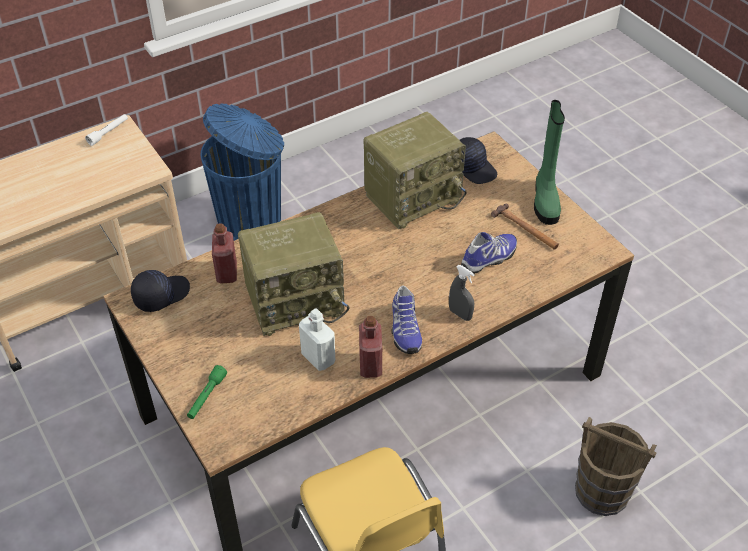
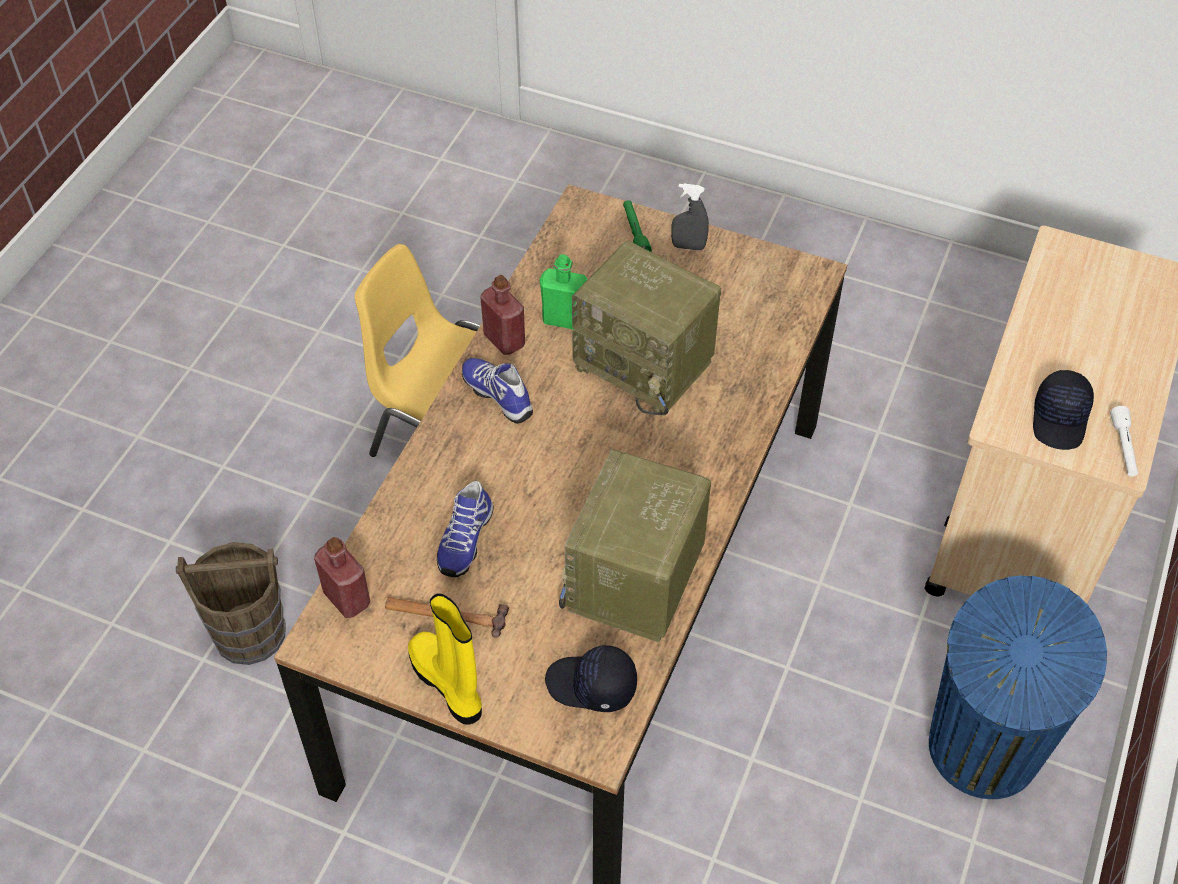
camera: 145 degrees right, 5 degrees up
black cap [131,270,190,312] -> black cap moved to [1033,370,1094,450]
red bottle [212,223,237,283] -> red bottle moved to [314,537,370,618]
radio [238,212,349,336] -> radio turned 90 degrees counterclockwise [572,241,721,416]
white bottle [299,308,335,371] -> green bottle [540,254,587,330]
grey spray bottle [449,265,475,321] -> grey spray bottle moved to [671,184,709,251]
green boot [534,100,565,225] -> yellow boot [408,593,482,725]

